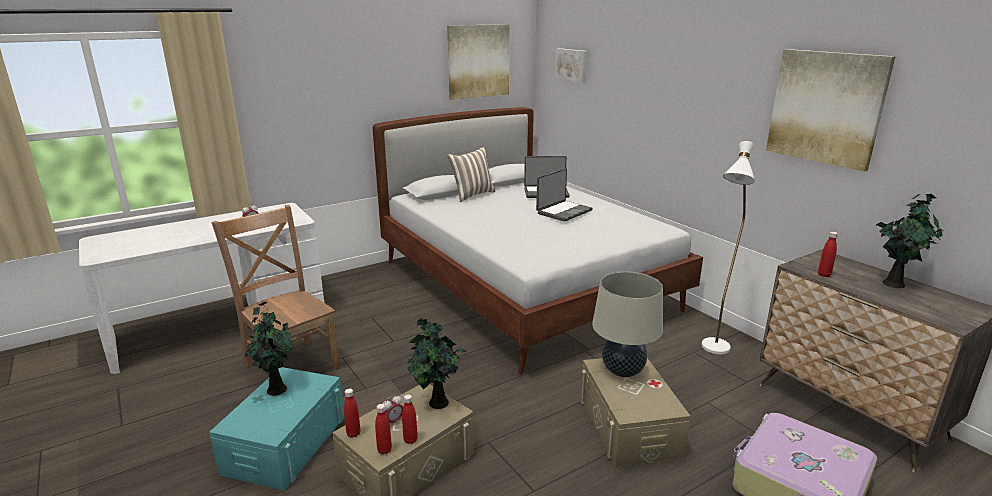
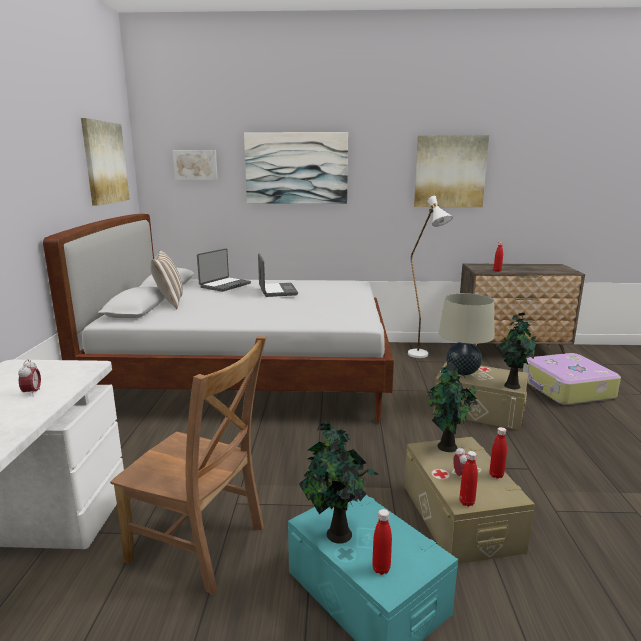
camera: 55 degrees left, 5 degrees down
brown chair [211,205,340,370] -> brown chair turned 150 degrees counterclockwise [110,336,267,595]
red bottle [375,404,392,454] -> red bottle moved to [372,509,392,575]
potted plant [876,194,944,288] -> potted plant moved to [497,313,536,389]
none -> picture [244,132,348,204]

